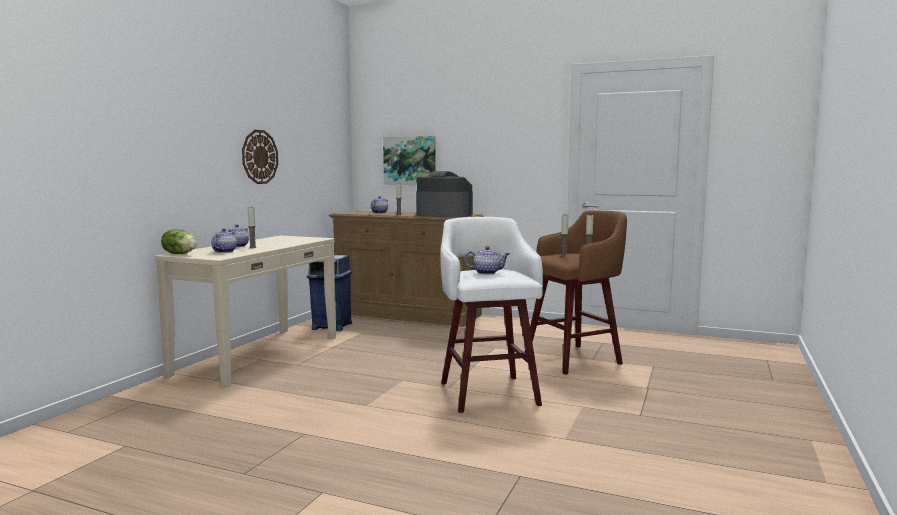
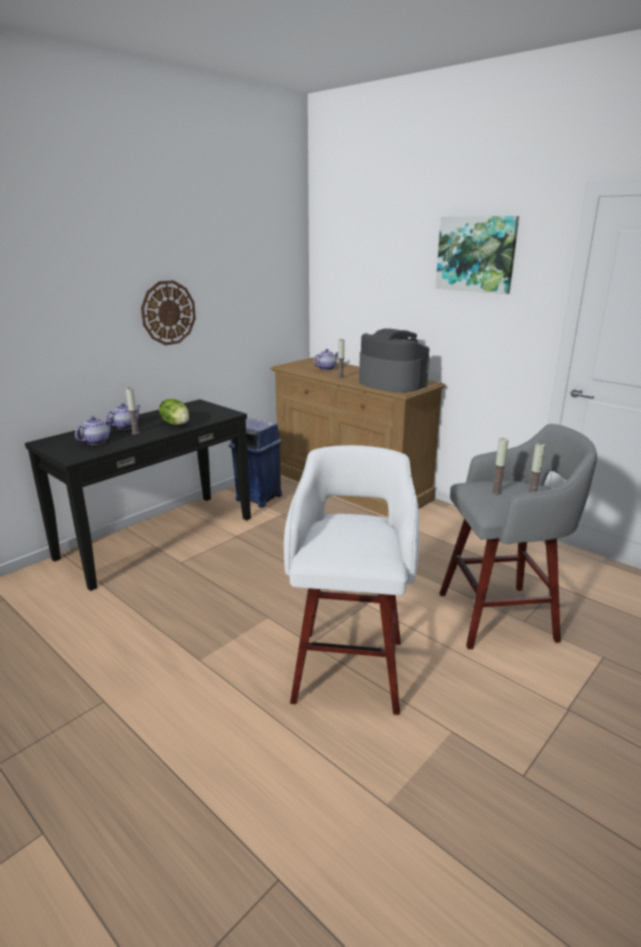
camera: 20 degrees right, 15 degrees up
beige console table [154,235,336,387] -> black console table [25,399,251,591]
lettuce [161,229,197,254] -> lettuce moved to [159,399,189,425]
picture [383,136,436,185] -> picture moved to [436,216,519,294]
teapot [464,246,510,274] -> none
brown stool [525,210,627,375] -> grey stool [439,424,597,649]

